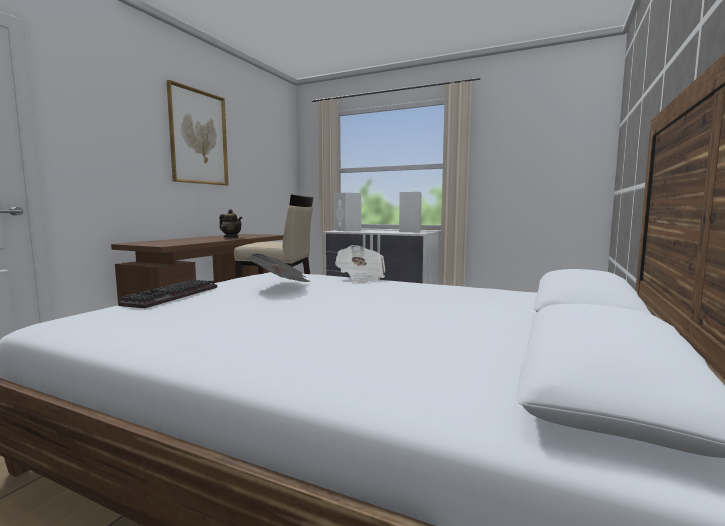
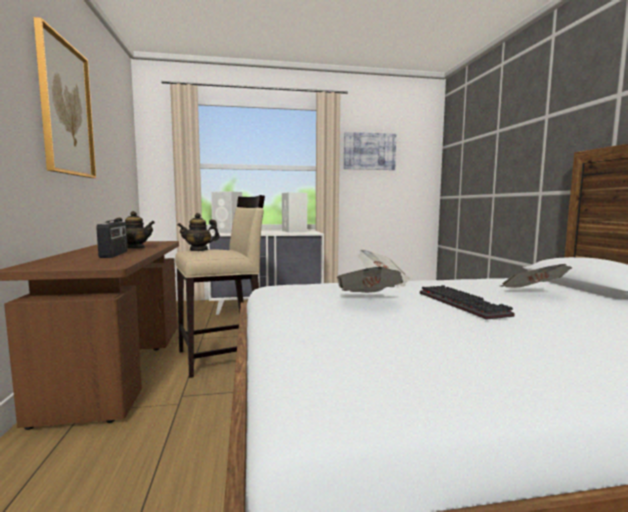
camera: 35 degrees left, 0 degrees up
keyboard [118,279,217,308] -> keyboard moved to [420,285,515,320]
none -> radio [96,220,128,258]
none -> teapot [177,213,220,251]
none -> picture [344,132,396,170]
none -> newspaper [500,264,572,288]

